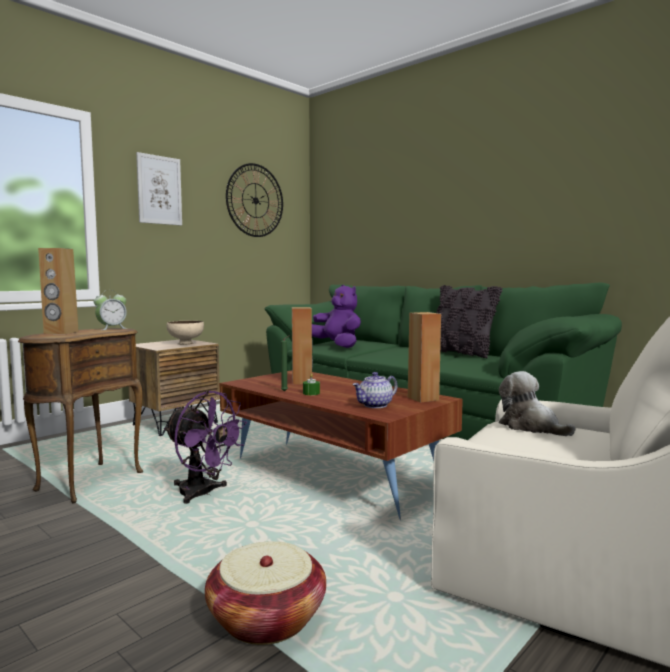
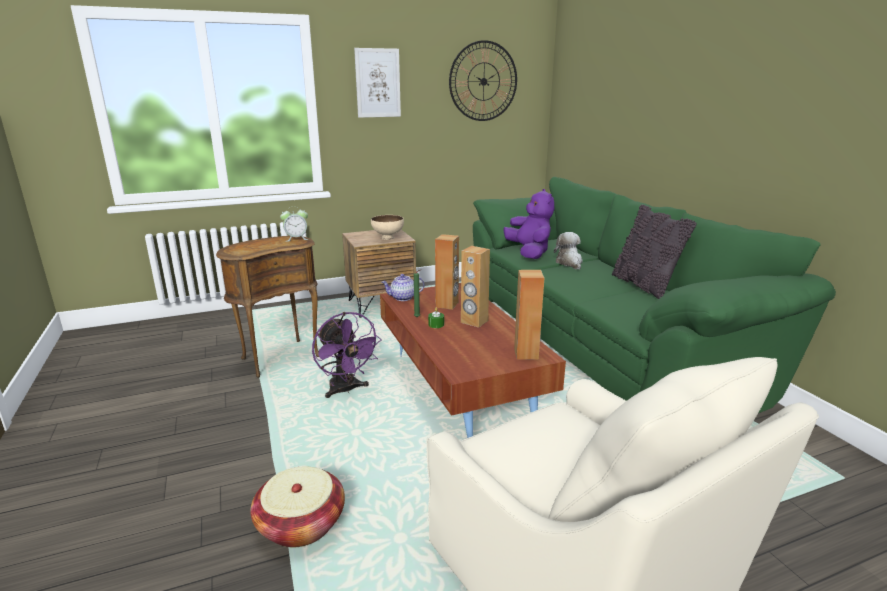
camera: 25 degrees right, 15 degrees up
brown speaker [38,248,79,334] -> brown speaker moved to [461,246,490,327]
teapot [352,372,397,408] -> teapot moved to [381,274,424,301]
plush toy [499,371,575,436] -> plush toy moved to [554,232,583,270]

